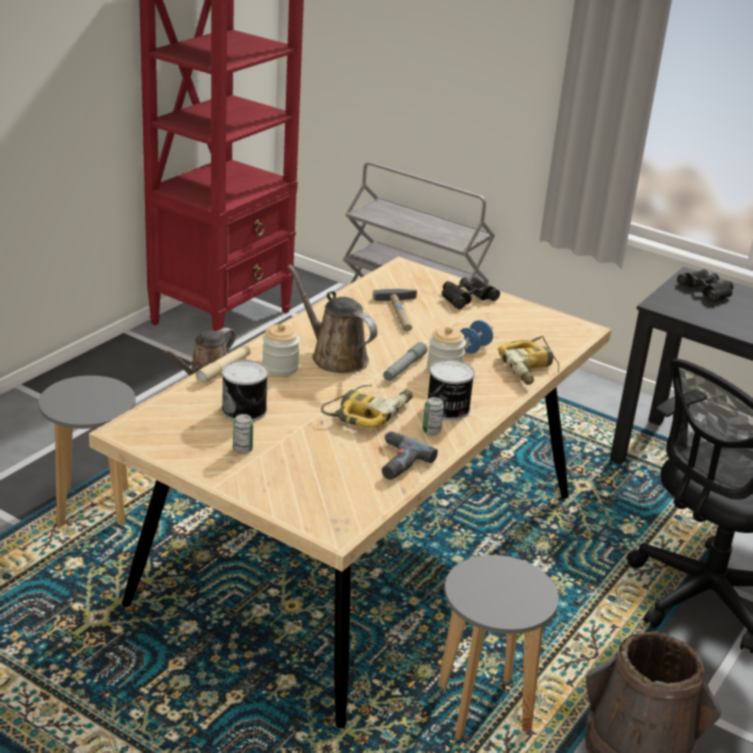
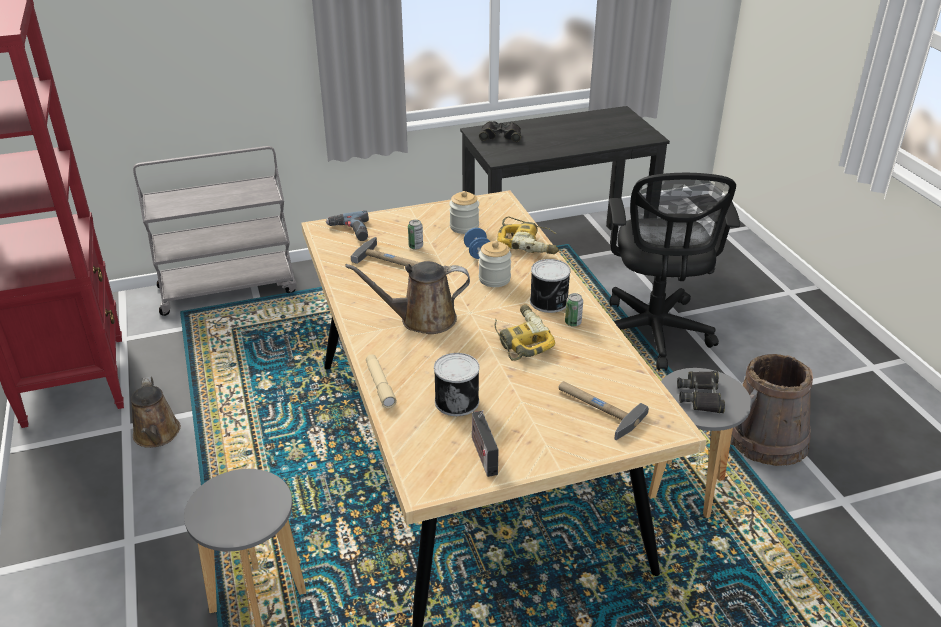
camera: 50 degrees left, 5 degrees up
can [233,414,253,454] -> can moved to [408,220,423,250]
jar [262,323,300,376] -> jar moved to [449,191,479,234]
power drill [382,431,438,480] -> power drill moved to [326,210,369,241]
grey flashlight [383,342,427,381] -> none
black binoculars [442,277,500,309] -> black binoculars moved to [677,371,725,413]
none -> radio [472,410,499,477]
none -> hammer [559,381,649,440]

